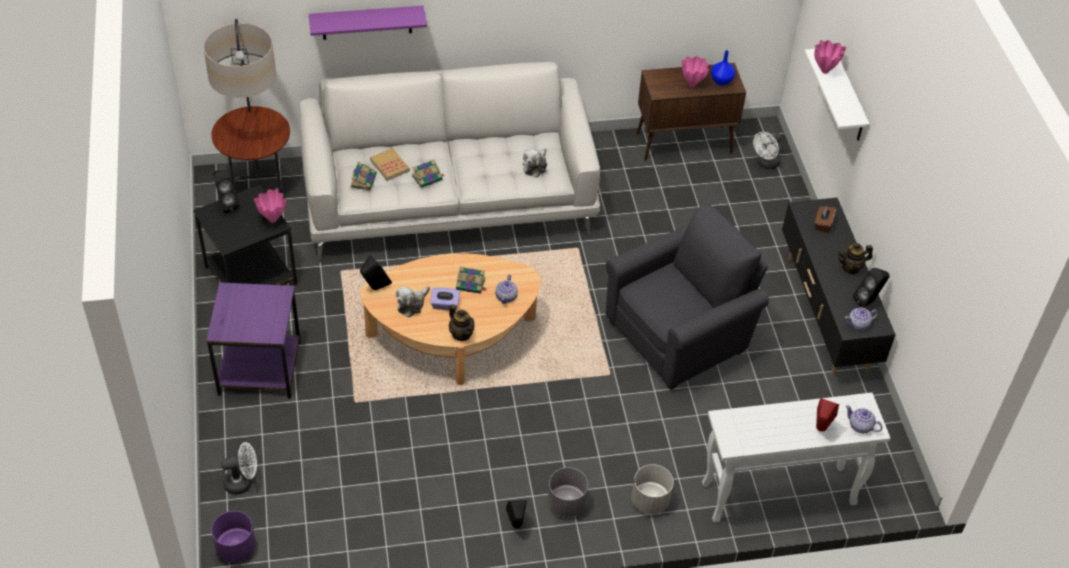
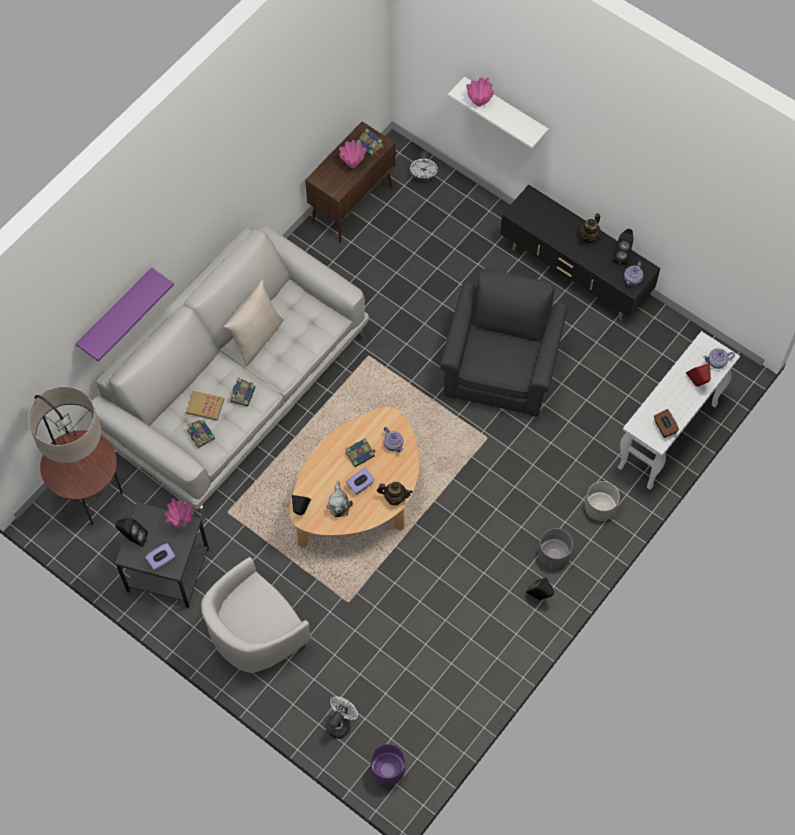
camera: 40 degrees left, 15 degrees up
purple side table [206,282,301,399] -> white armchair [201,557,311,673]
plush toy [523,148,547,178] -> none
blue vase [711,50,735,86] -> book [356,129,384,157]
brown tissue box [815,206,837,233] -> brown tissue box moved to [654,409,679,438]
none -> purple tissue box [145,543,175,570]
none -> beige pillow [223,280,284,367]

